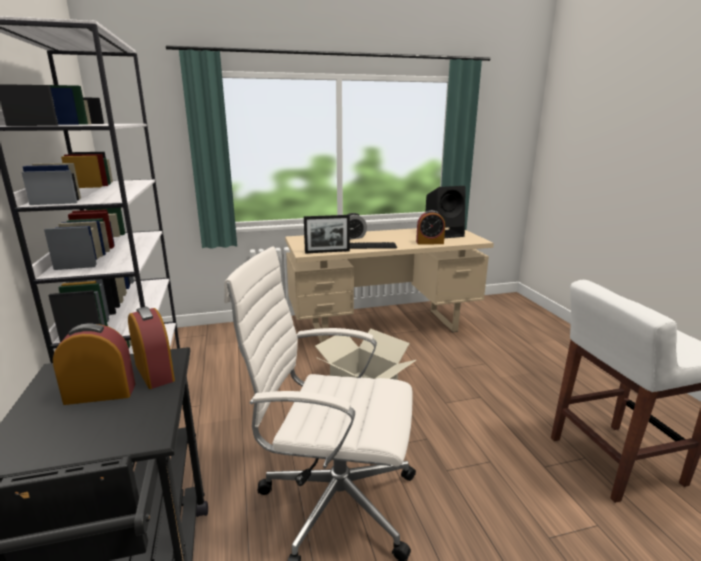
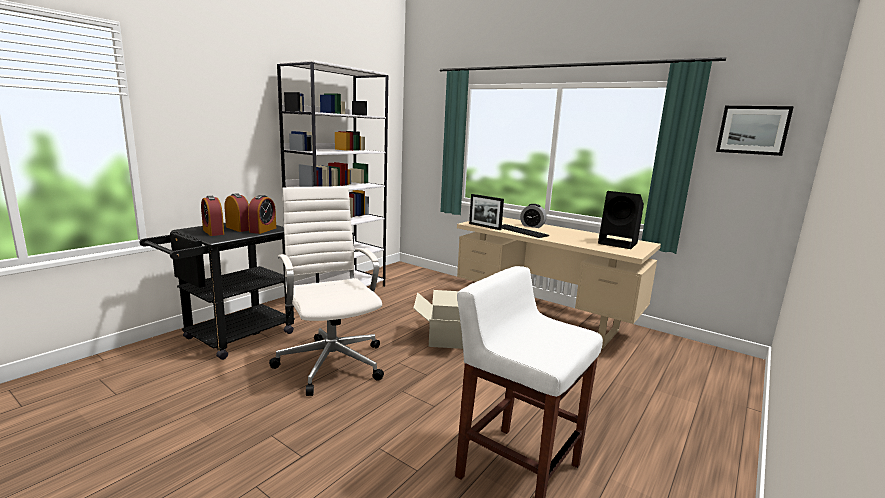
camera: 50 degrees right, 5 degrees down
alarm clock [416,210,445,244] -> alarm clock moved to [201,196,224,236]
none -> picture [716,106,794,156]

